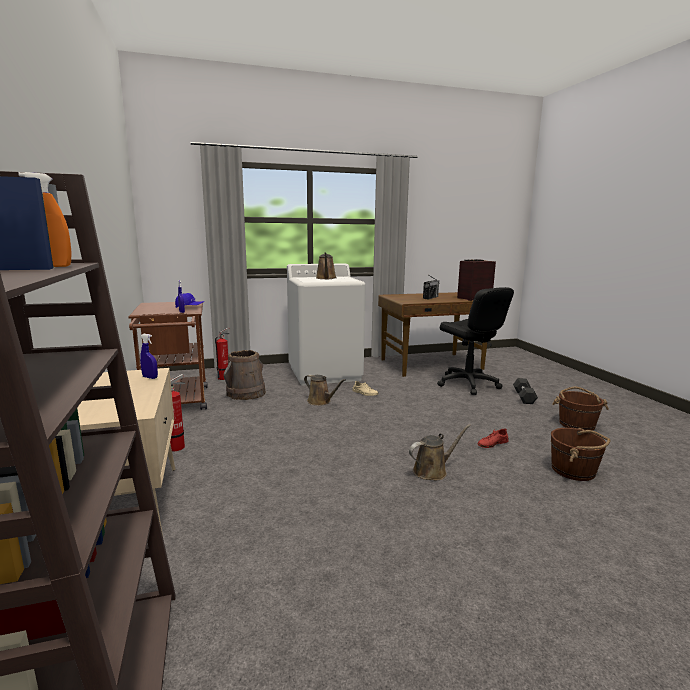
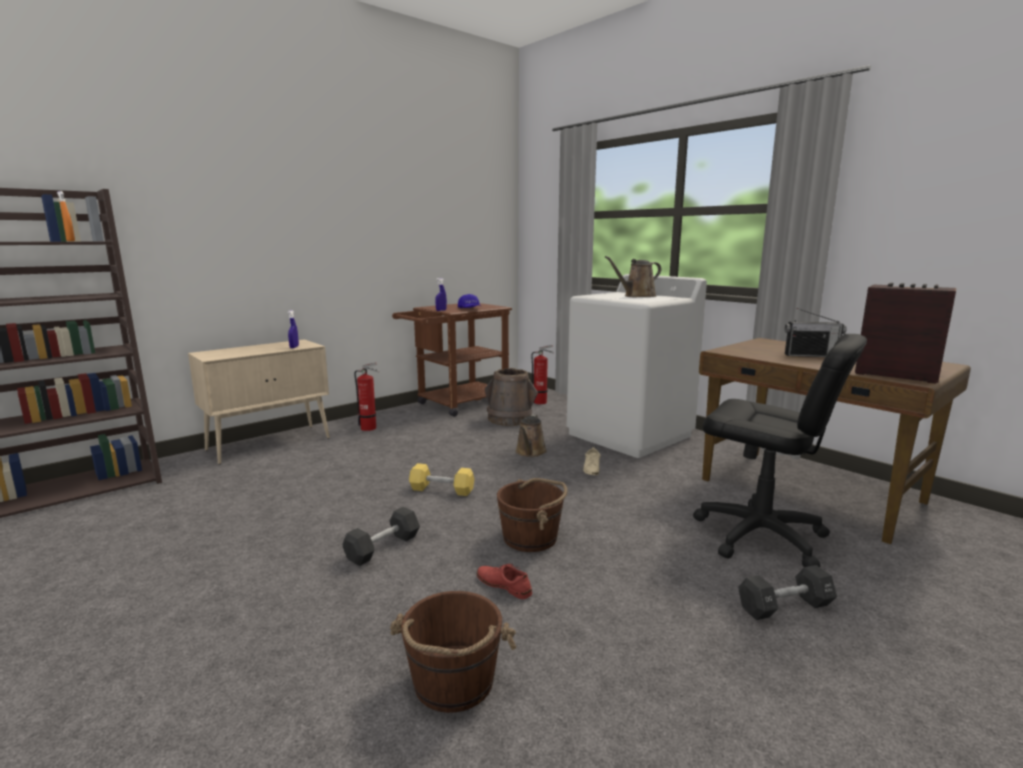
camera: 65 degrees right, 0 degrees up
brown watering can [409,424,471,480] -> black dumbbell [343,507,420,566]
black office chair [437,287,514,395] -> black office chair turned 90 degrees counterclockwise [693,334,867,567]
brown bucket [552,387,609,431] -> brown bucket moved to [497,478,568,552]
none -> yellow dumbbell [409,463,474,496]

